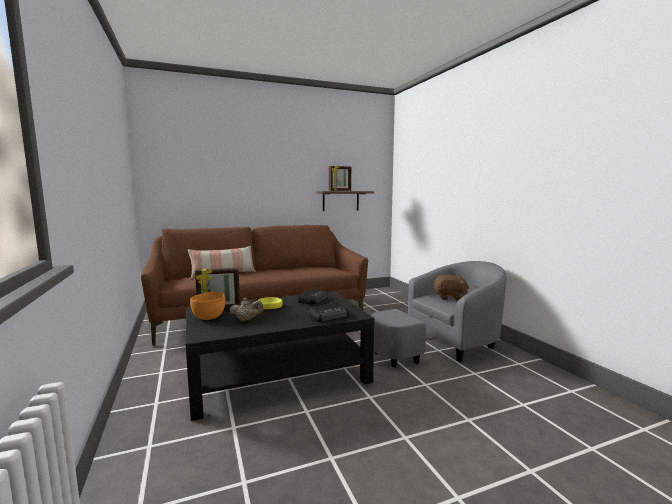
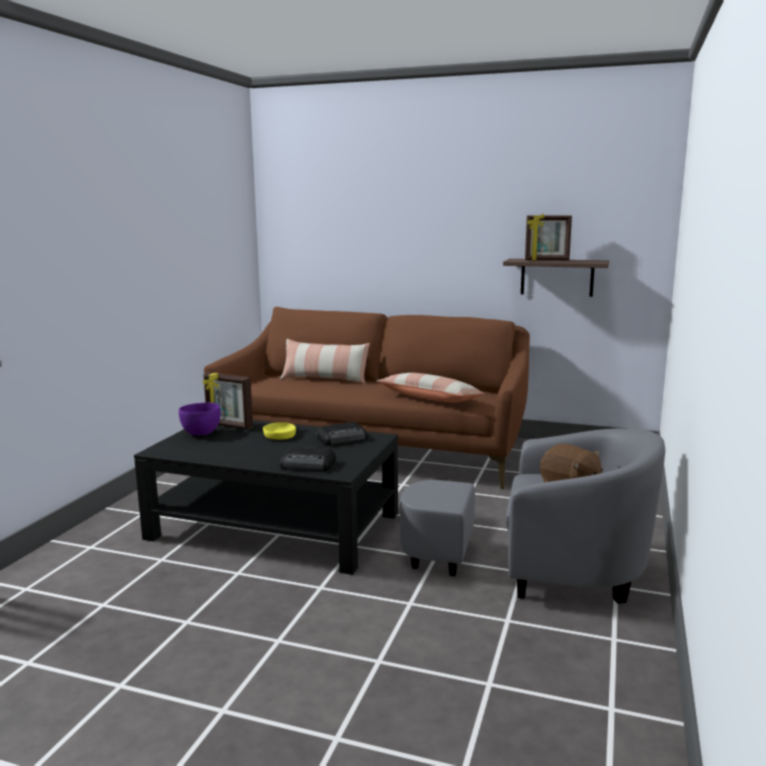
camera: 40 degrees right, 5 degrees up
orange bowl [190,292,226,320] -> purple bowl [179,402,221,435]
beige teapot [229,298,263,321] -> none
none -> pillow [377,373,485,402]

